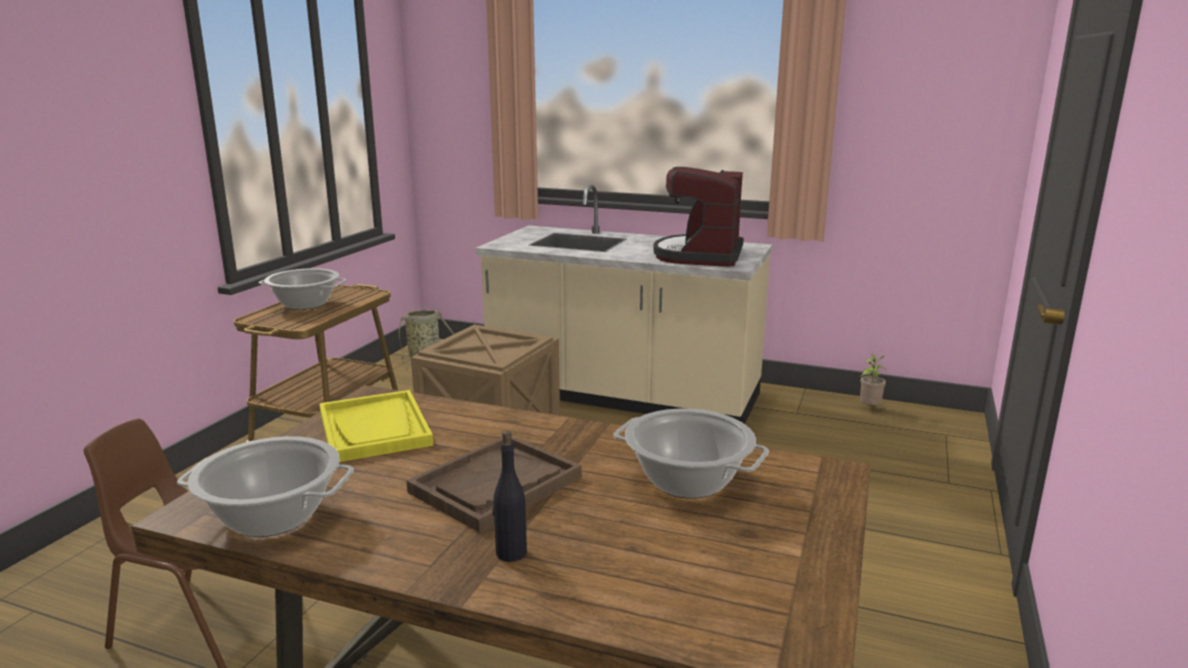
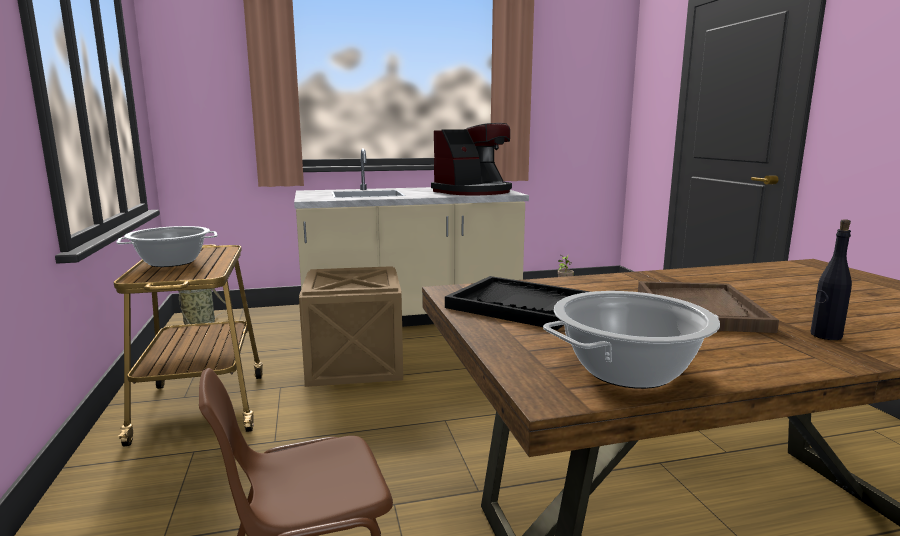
camera: 35 degrees left, 5 degrees down
yellow tray [319,390,433,462] -> black tray [445,276,590,330]
cooking pot [614,409,769,499] -> none
coffee machine [653,167,744,267] -> coffee machine turned 105 degrees counterclockwise [431,123,512,196]

